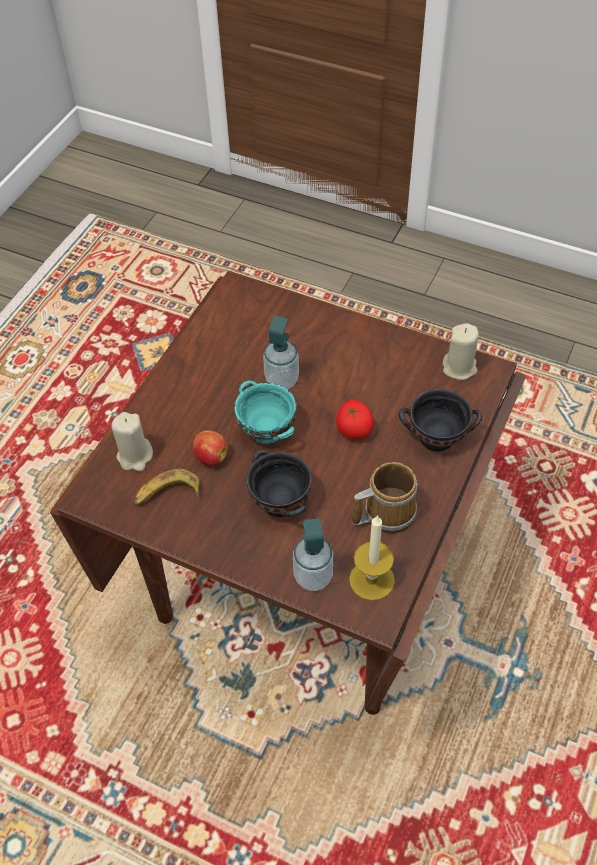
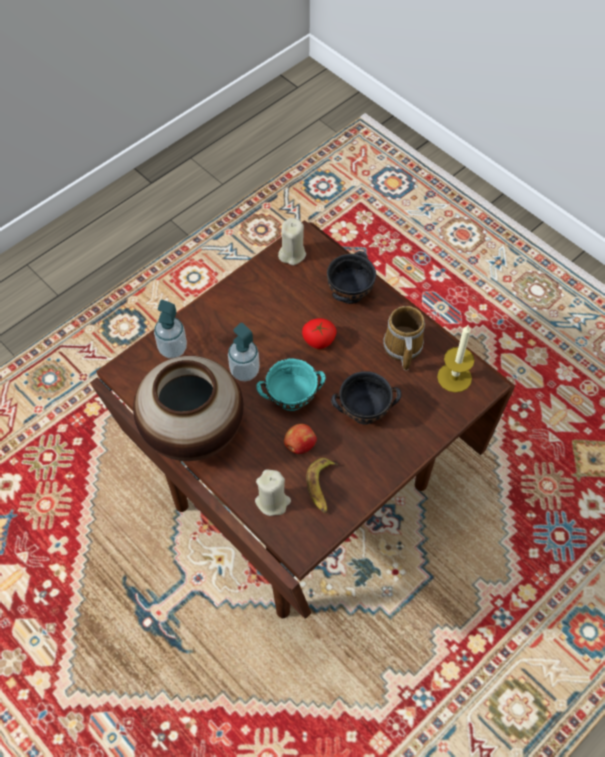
camera: 70 degrees left, 5 degrees up
soap dispenser [293,518,333,591] -> soap dispenser moved to [154,300,187,359]
none -> vase [133,356,244,461]

